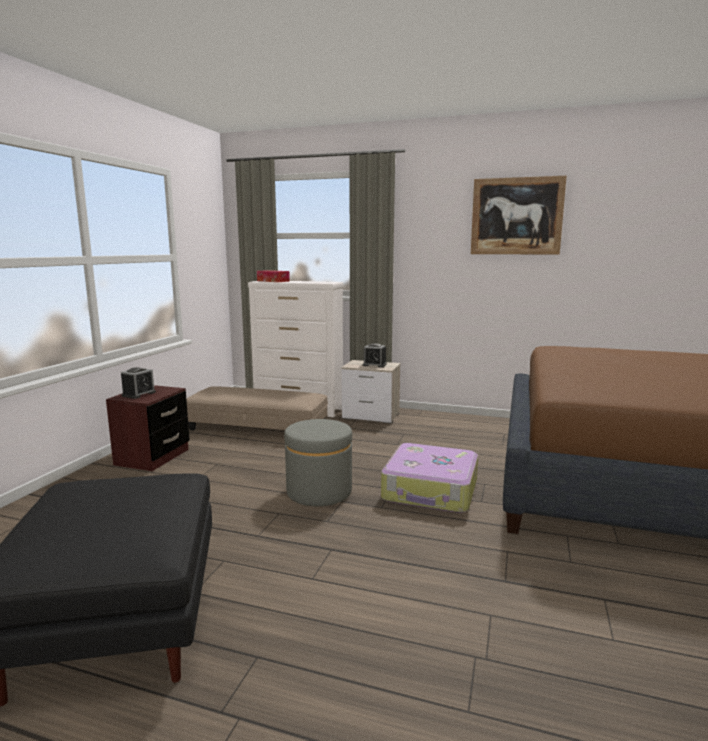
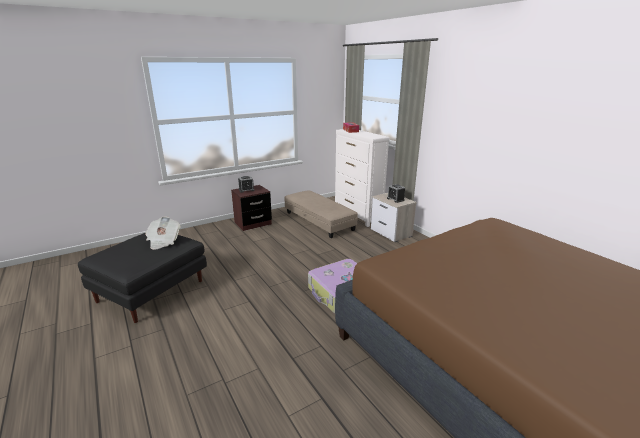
camera: 40 degrees right, 10 degrees up
grey ottoman [284,419,352,506] -> none
picture [471,176,567,255] -> none
none -> newspaper [145,217,180,250]

